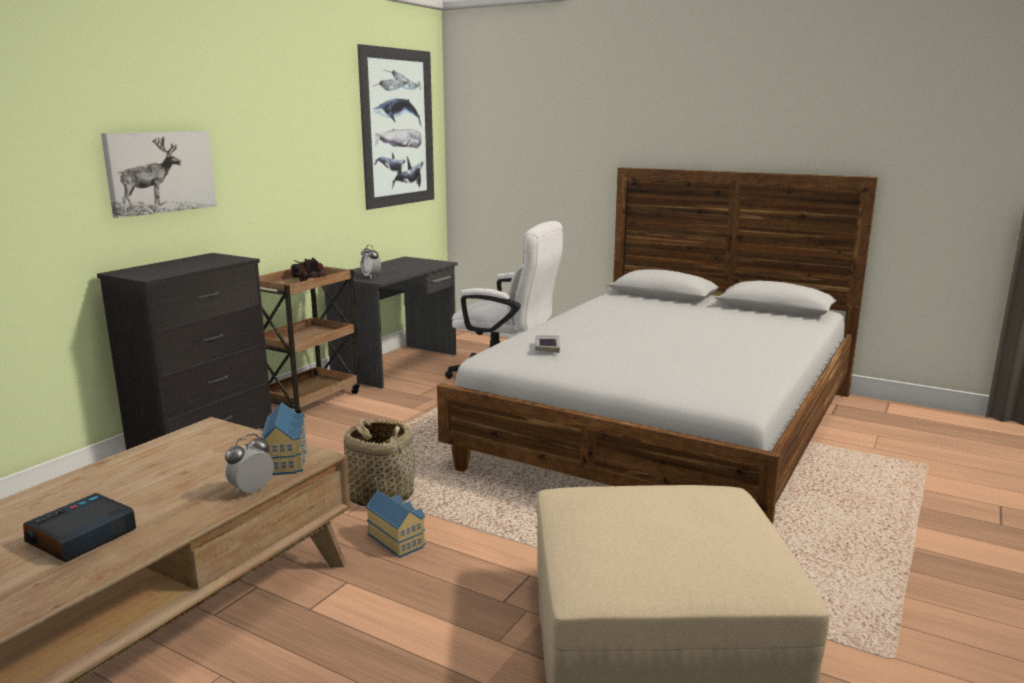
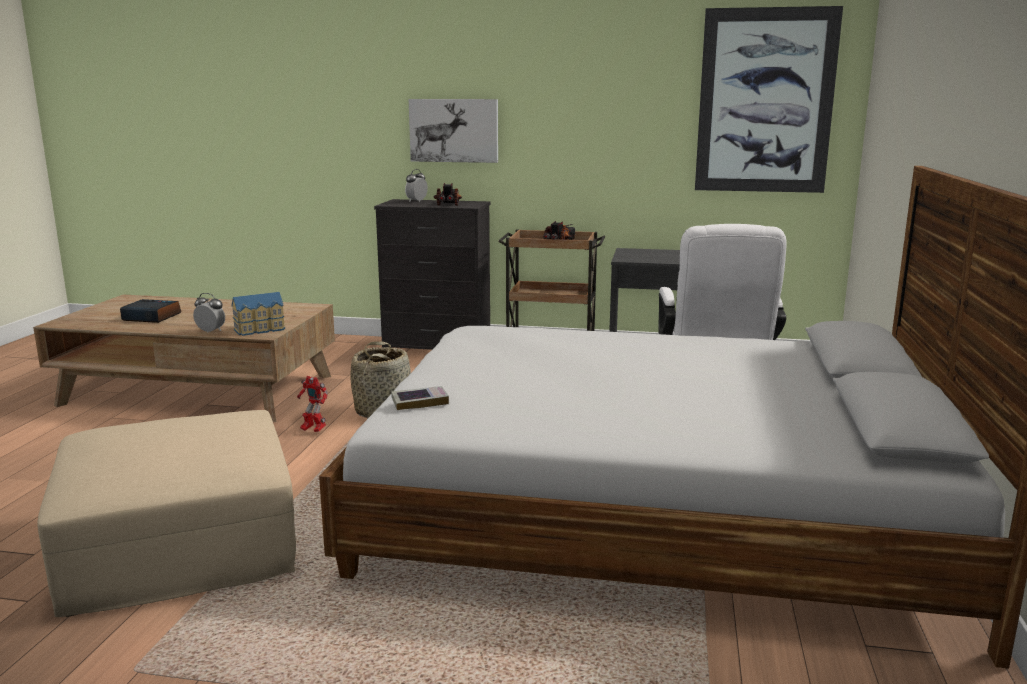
camera: 70 degrees right, 0 degrees up
alarm clock [361,245,381,277] -> alarm clock moved to [405,169,428,202]
toy house [366,490,426,558] -> toy robot [297,376,328,432]
book [535,335,560,353] -> book moved to [391,386,449,410]
none -> toy truck [434,183,462,206]

